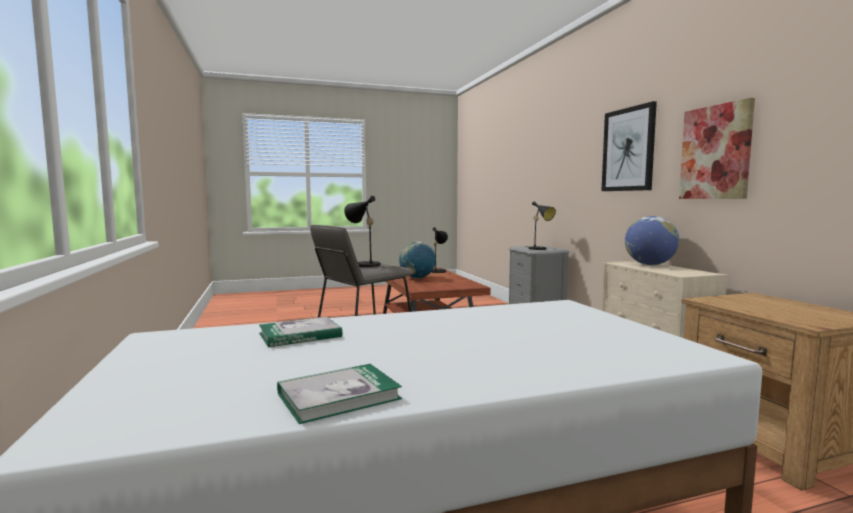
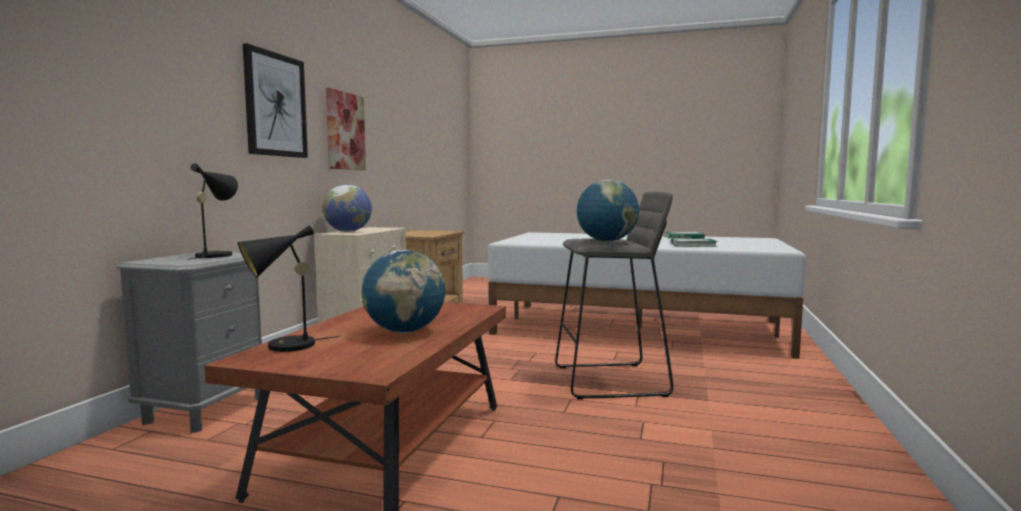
camera: 145 degrees left, 0 degrees up
black table lamp [344,196,385,268] -> globe [577,180,639,242]

